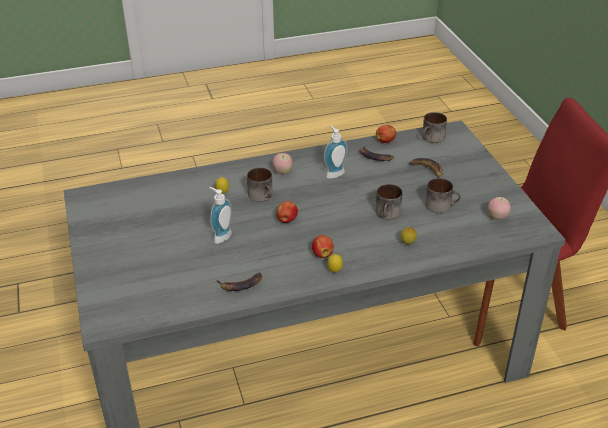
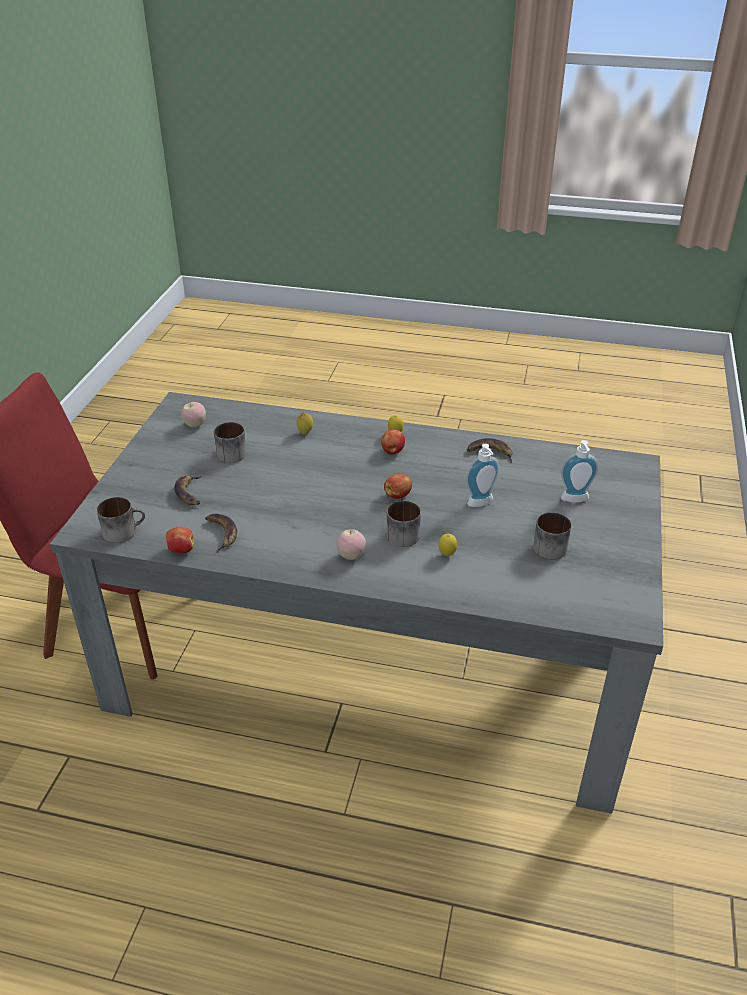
camera: 150 degrees left, 0 degrees up
soap dispenser [324,125,348,179] -> soap dispenser moved to [561,440,598,502]
mug [375,184,403,219] -> mug moved to [533,512,571,559]

